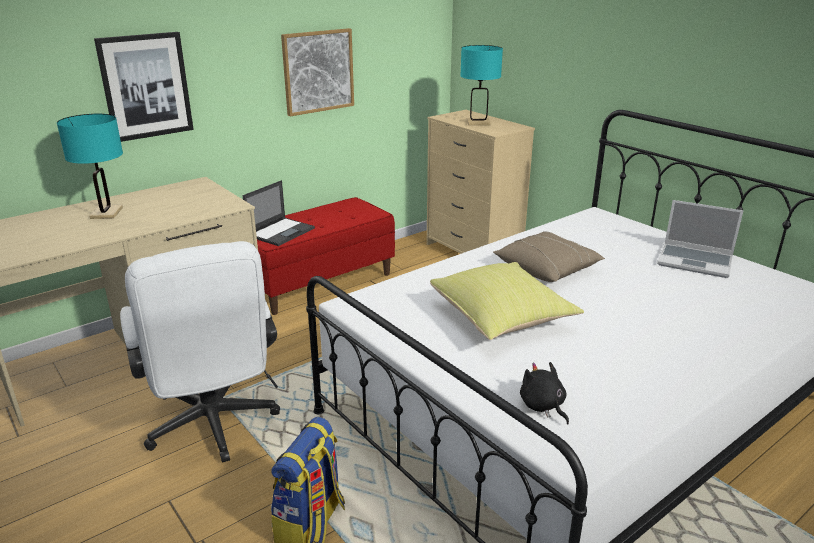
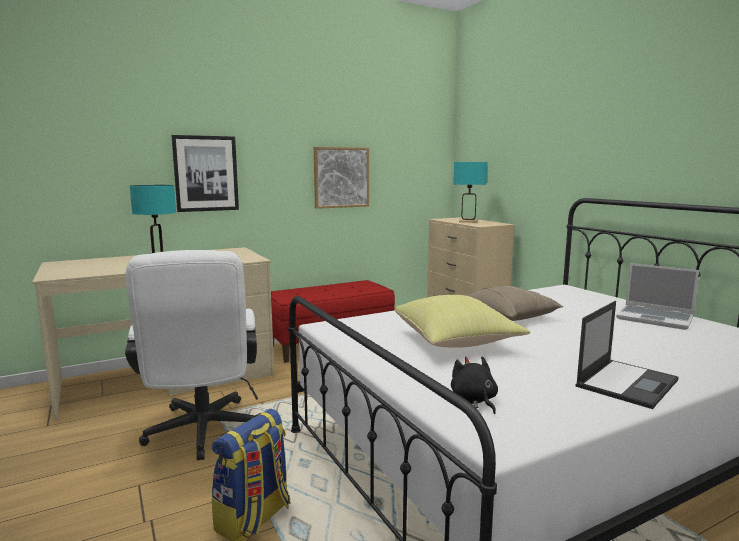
camera: 10 degrees right, 15 degrees down
laptop [243,180,315,246] -> laptop moved to [576,301,679,409]

